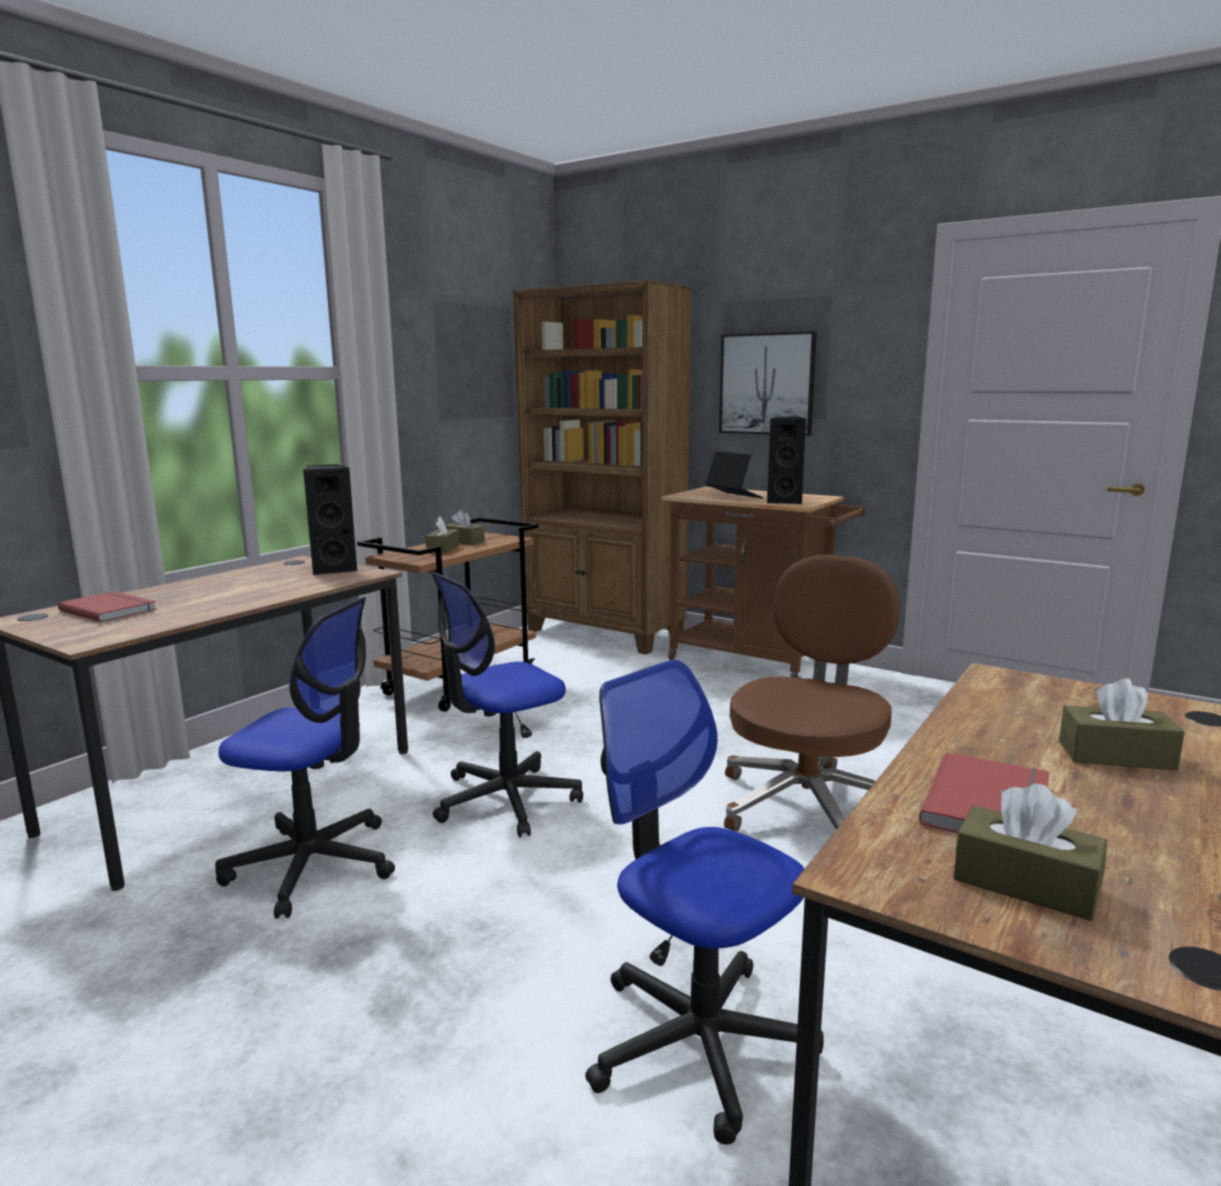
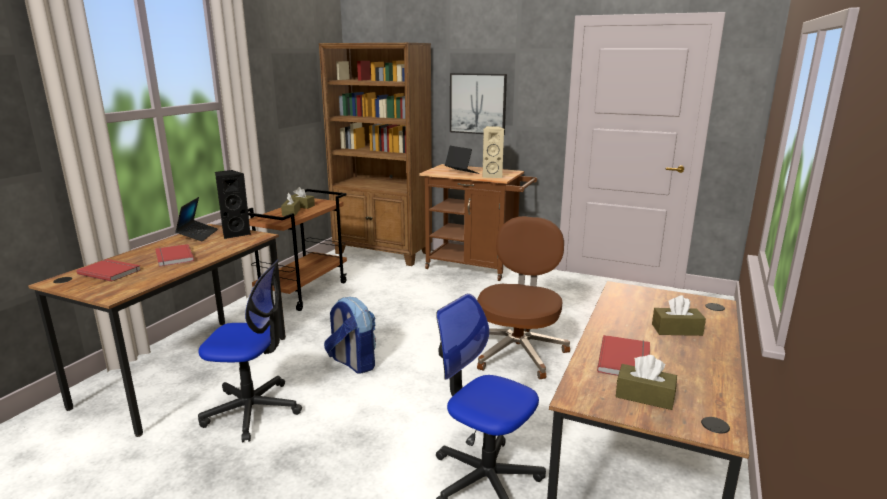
camera: 10 degrees left, 5 degrees up
office chair [431,572,583,837] -> backpack [324,297,376,374]
black speaker [767,417,806,504] -> beige speaker [482,126,504,178]
none -> red book [155,244,194,267]
none -> laptop [175,197,218,241]

